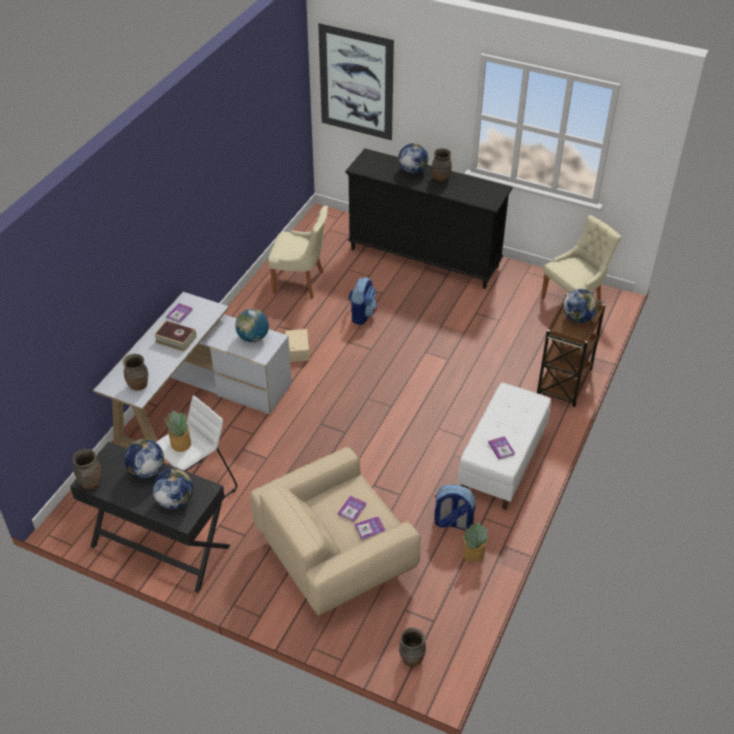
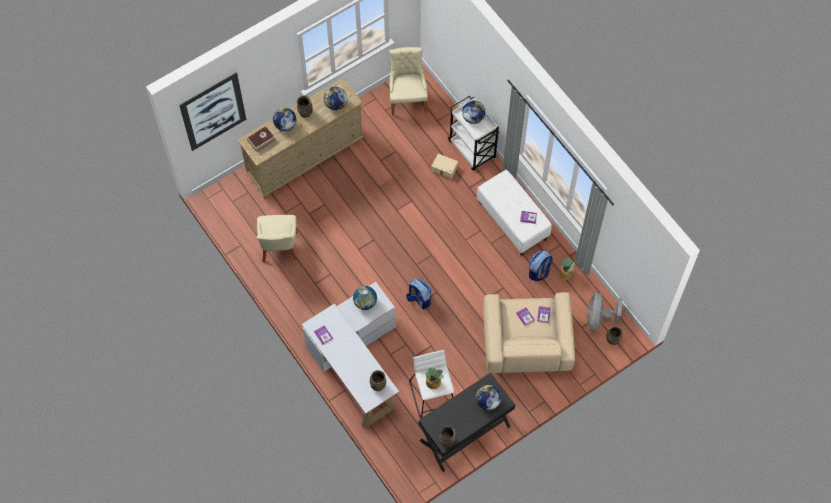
camera: 60 degrees left, 20 degrees up
globe [124,439,164,478] -> globe moved to [324,87,347,110]
book [154,320,196,352] -> book moved to [247,126,275,153]
beige chair [268,206,328,299] -> beige chair turned 135 degrees clockwise [257,215,297,262]
beige storage box [285,329,310,362] -> beige storage box moved to [431,154,458,179]
black dresser [345,149,512,289] -> beige dresser [238,78,364,199]
backpack [348,277,377,325] -> backpack moved to [406,279,431,309]
brown cart [537,293,606,407] -> white cart [448,96,500,171]
none -> grey fan [587,292,623,331]

